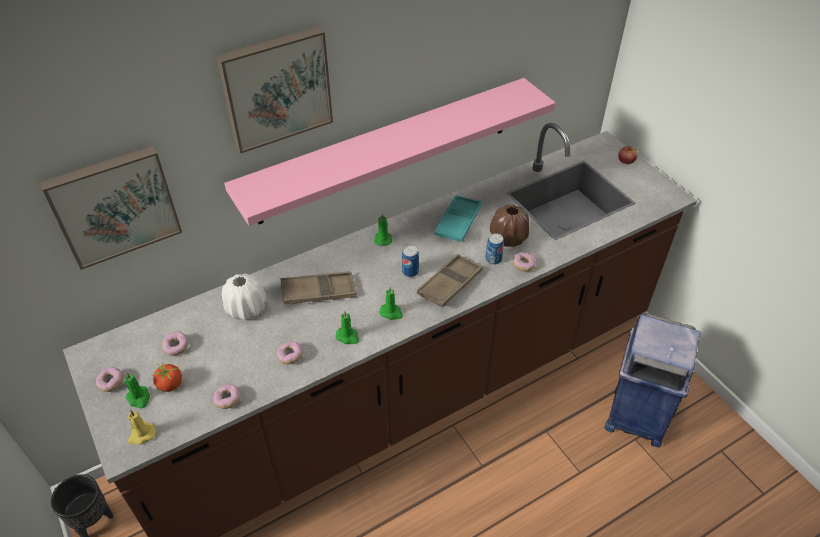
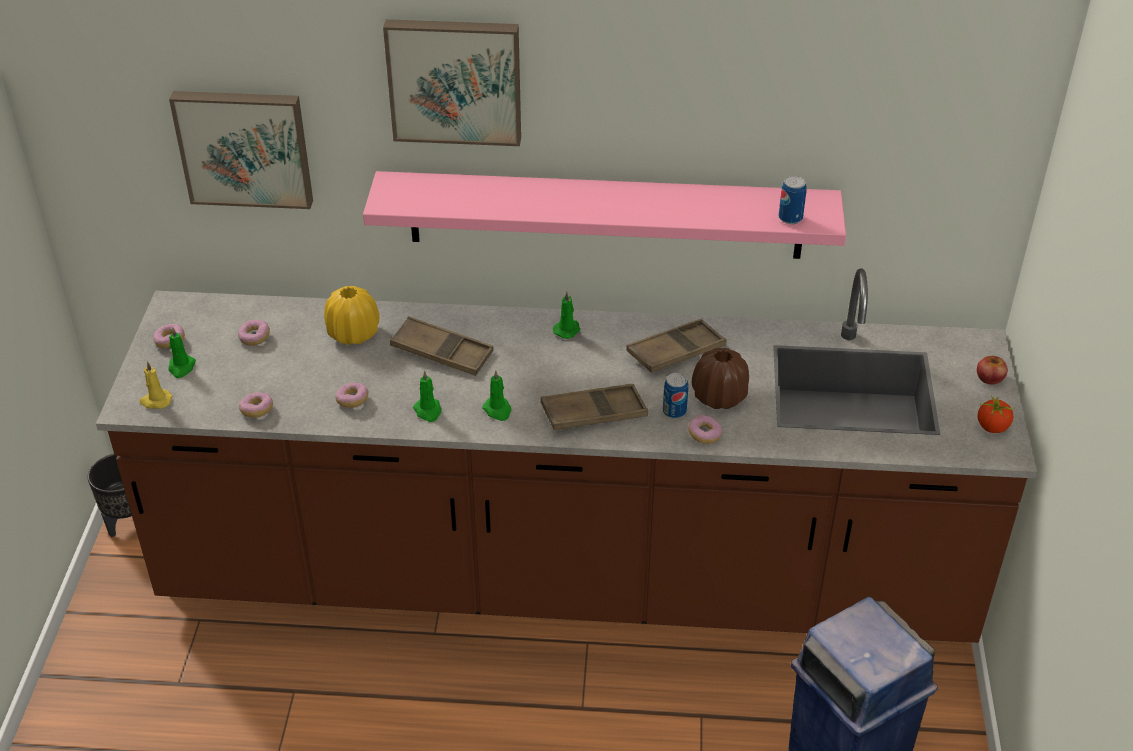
camera: 35 degrees right, 5 degrees down
tomato [152,363,182,392] -> tomato moved to [977,394,1016,433]
white vase [222,274,266,320] -> yellow vase [324,286,380,345]
can [402,246,419,277] -> can moved to [779,176,807,224]
turquoise tray [434,195,482,242] -> brown tray [626,319,727,372]

